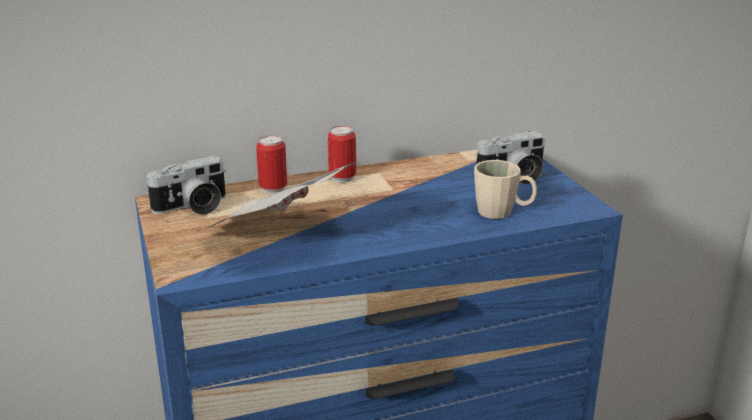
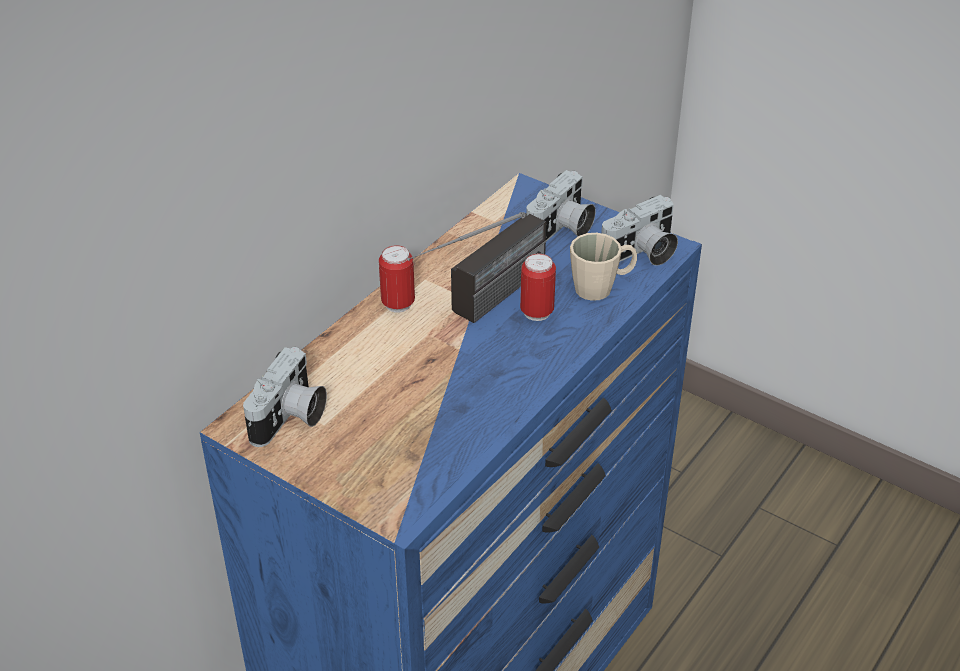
camera: 35 degrees left, 15 degrees up
newspaper [202,162,356,230] -> none
can [256,135,287,194] -> can moved to [520,254,556,321]
none -> radio [407,212,547,323]
none -> camera [601,195,678,266]

